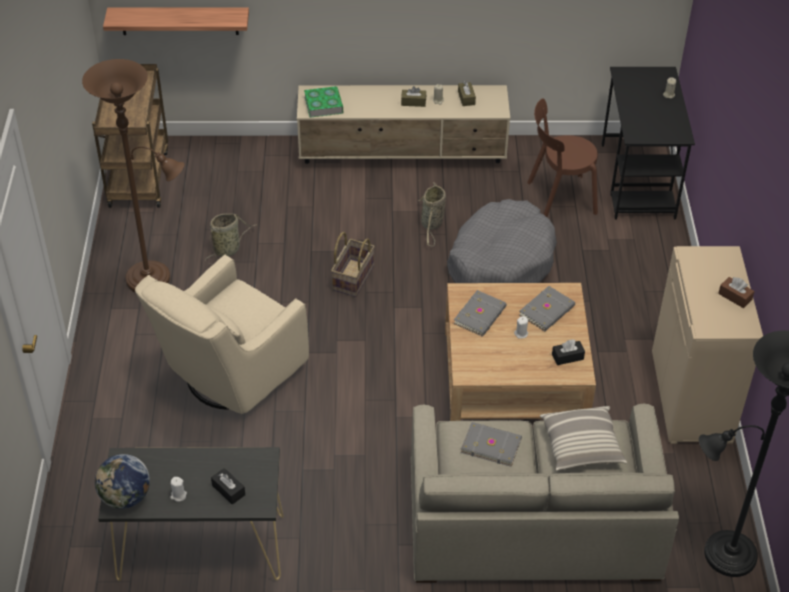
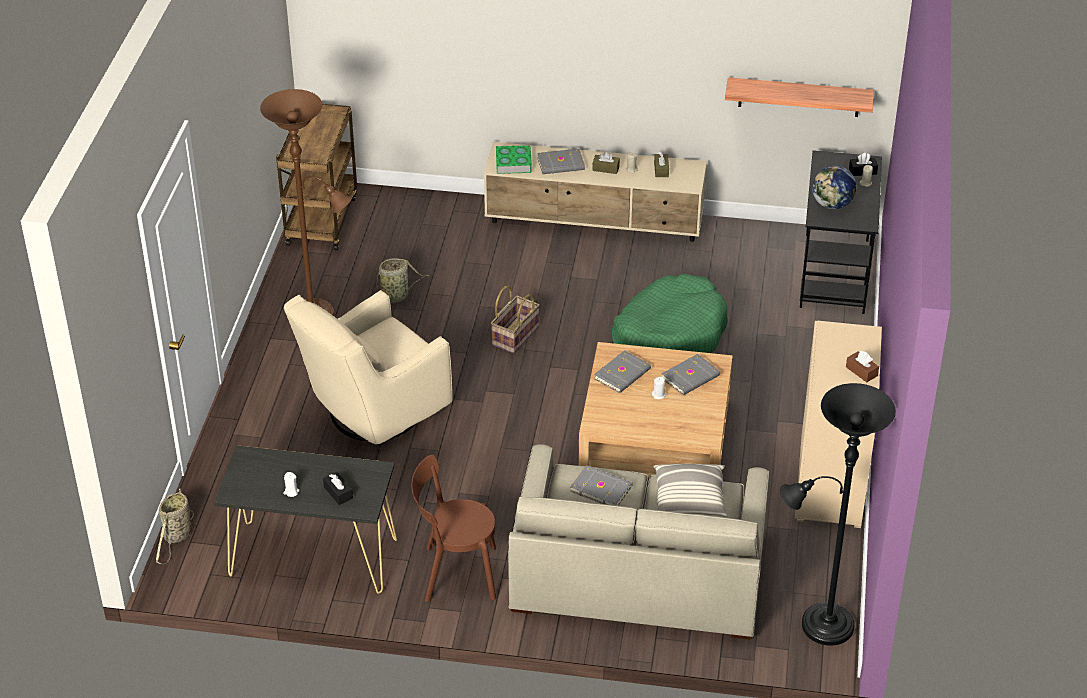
camera: 10 degrees right, 5 degrees down
globe [95,454,150,509] -> globe moved to [812,166,856,209]
shelf [103,8,249,35] -> shelf moved to [725,77,874,117]
basket [419,182,446,246] -> basket moved to [156,488,194,564]
grey dog bed [447,199,557,283] -> green dog bed [612,273,728,353]
brown chair [527,98,598,217] -> brown chair moved to [411,455,496,602]
black tissue box [552,339,585,365] -> black tissue box moved to [849,153,878,176]
none -> grey book [537,149,585,174]

